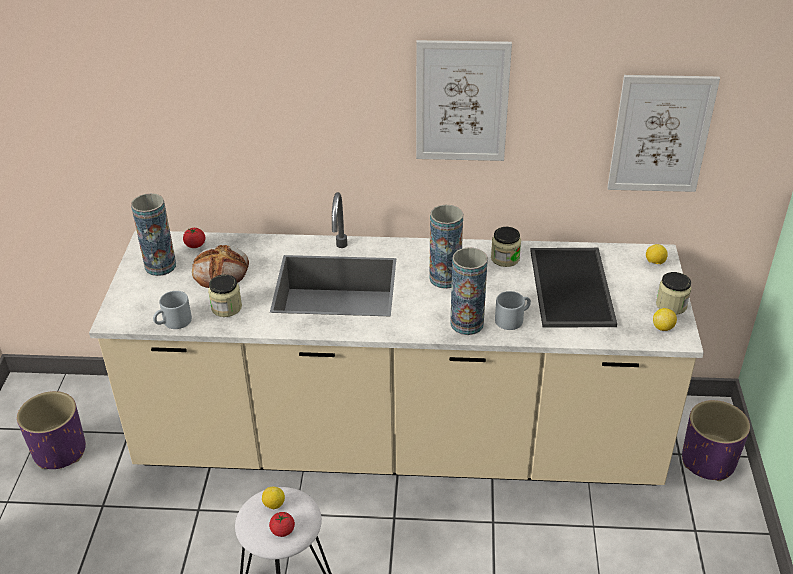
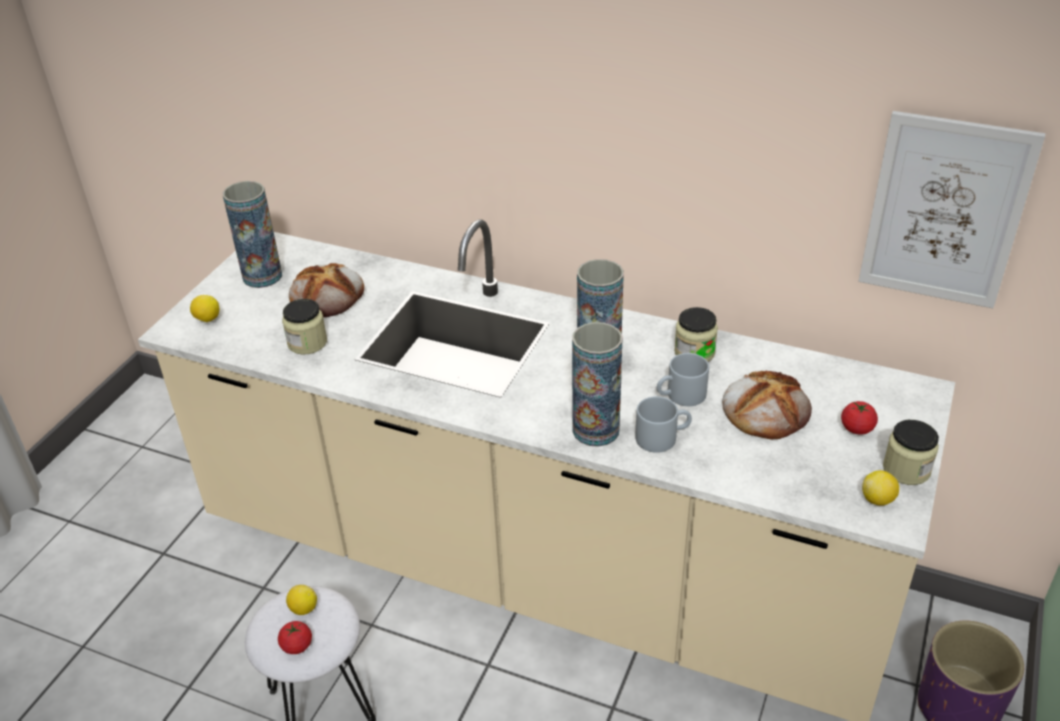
camera: 20 degrees right, 0 degrees up
purple planter [17,391,86,469] -> none
grey mug [153,291,192,329] -> grey mug moved to [657,353,709,406]
tomato [183,228,205,248] -> tomato moved to [841,401,878,435]
picture [416,40,512,161] -> none
tray [530,248,617,328] -> bread [722,371,812,439]
lemon [646,244,668,264] -> lemon moved to [190,295,219,322]

